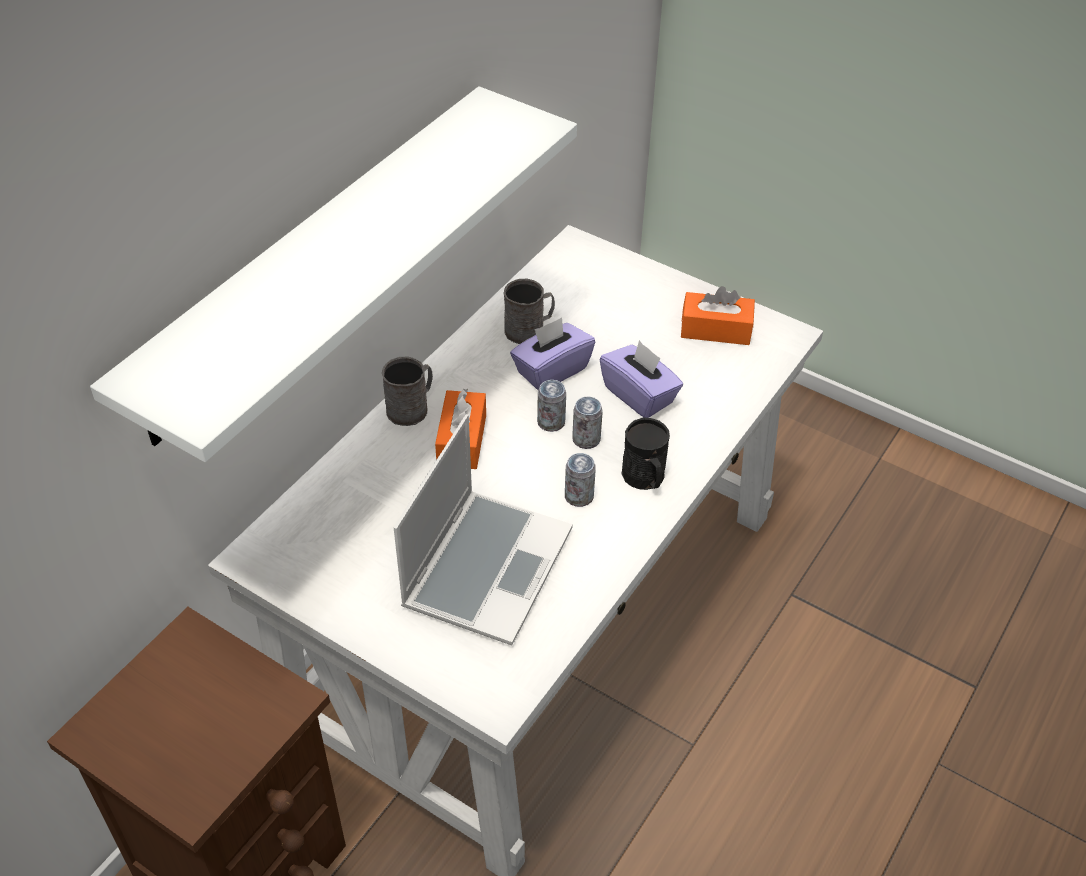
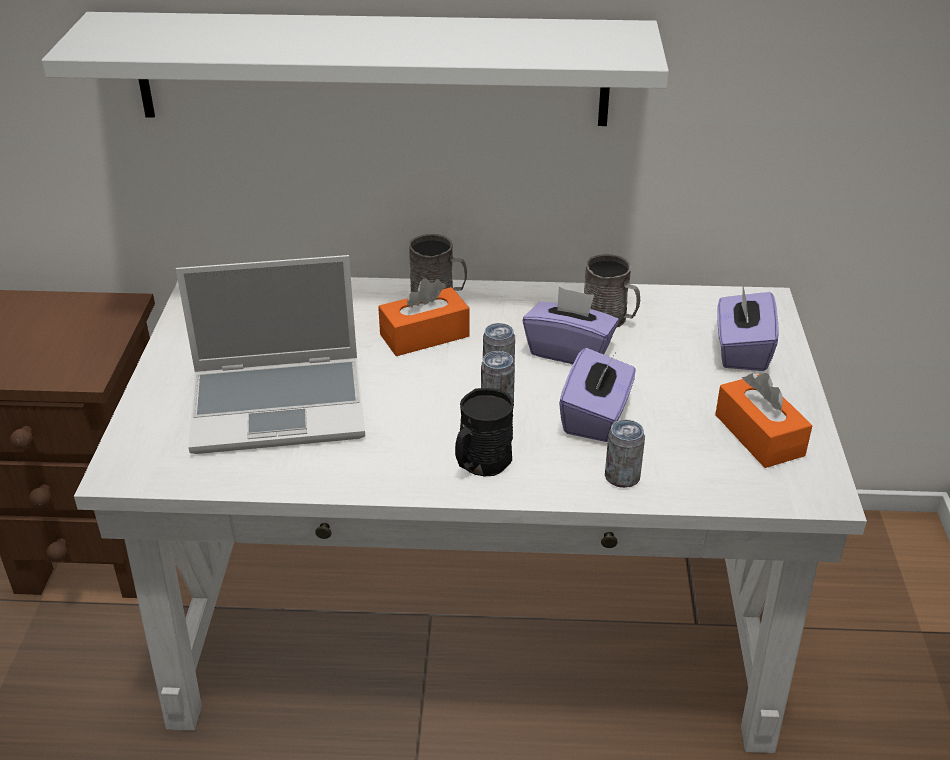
camera: 60 degrees right, 10 degrees down
can [565,453,596,507] -> can moved to [605,419,645,488]
none -> purple tissue box [717,286,779,371]

